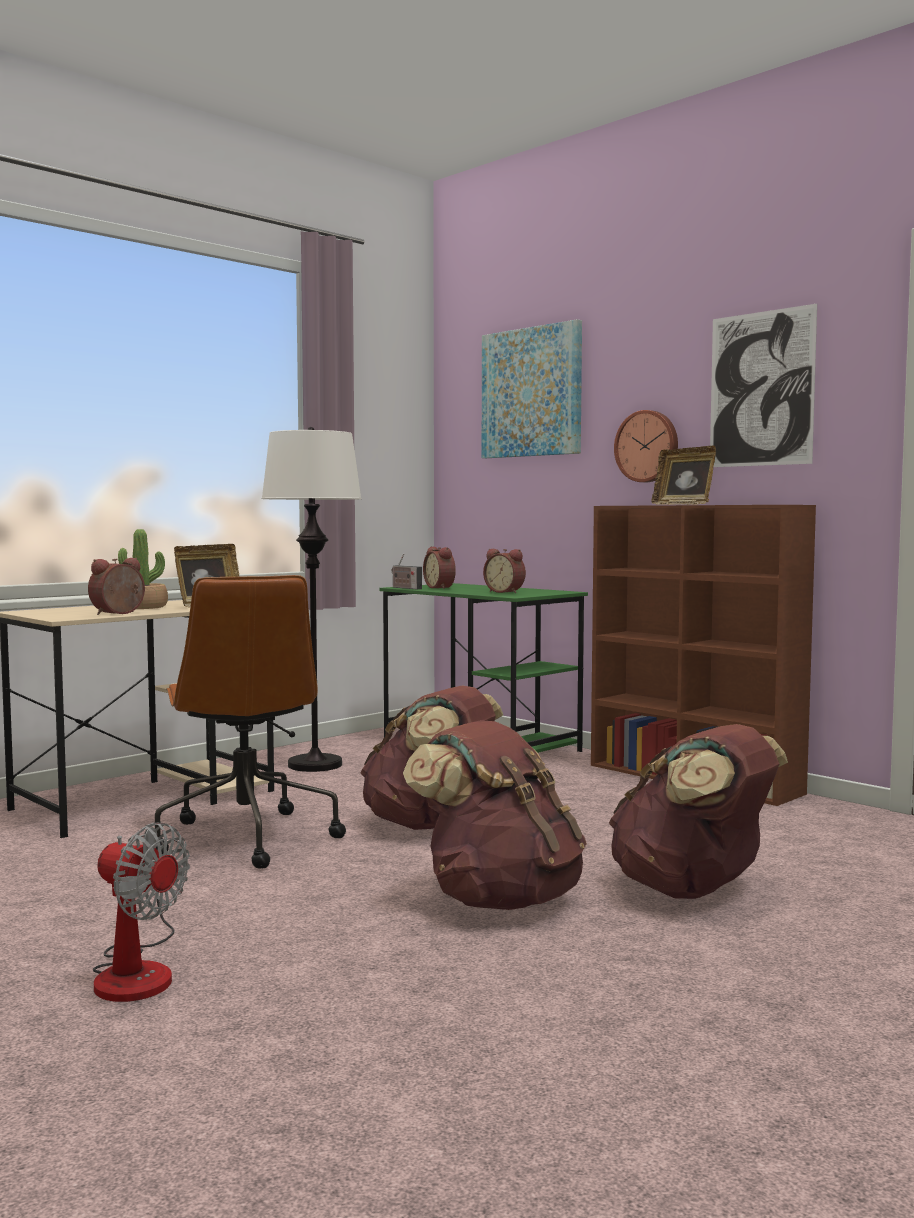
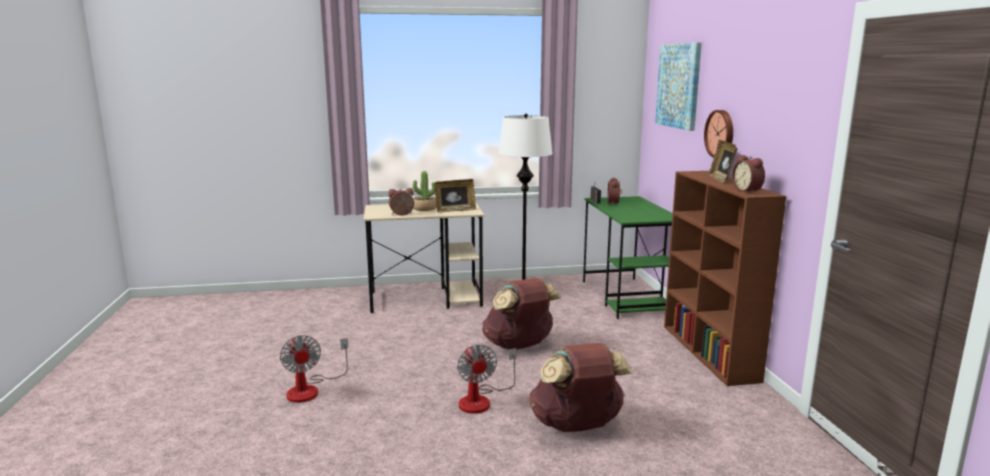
camera: 35 degrees right, 10 degrees up
brown office chair [155,575,346,869] -> none
brown backpack [403,720,587,910] -> fan [457,345,516,414]
alarm clock [483,549,526,593] -> alarm clock moved to [732,155,765,193]
picture [710,304,817,467] -> none

